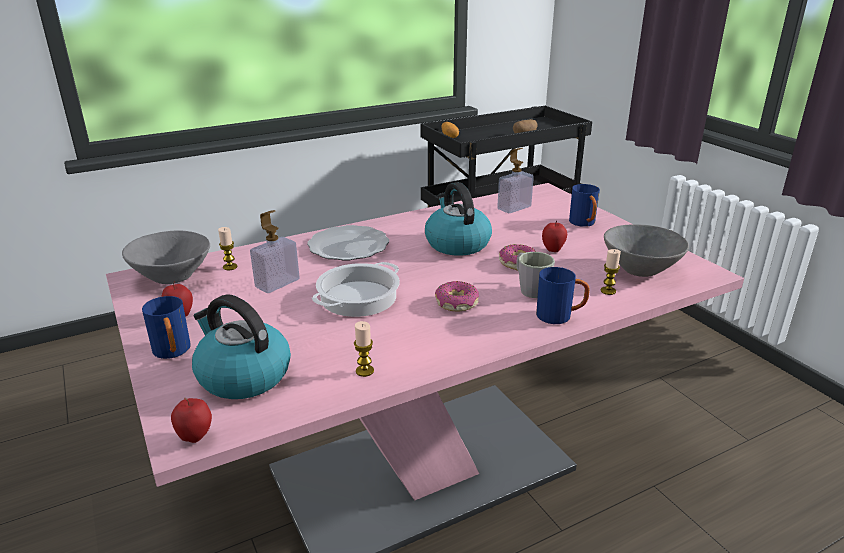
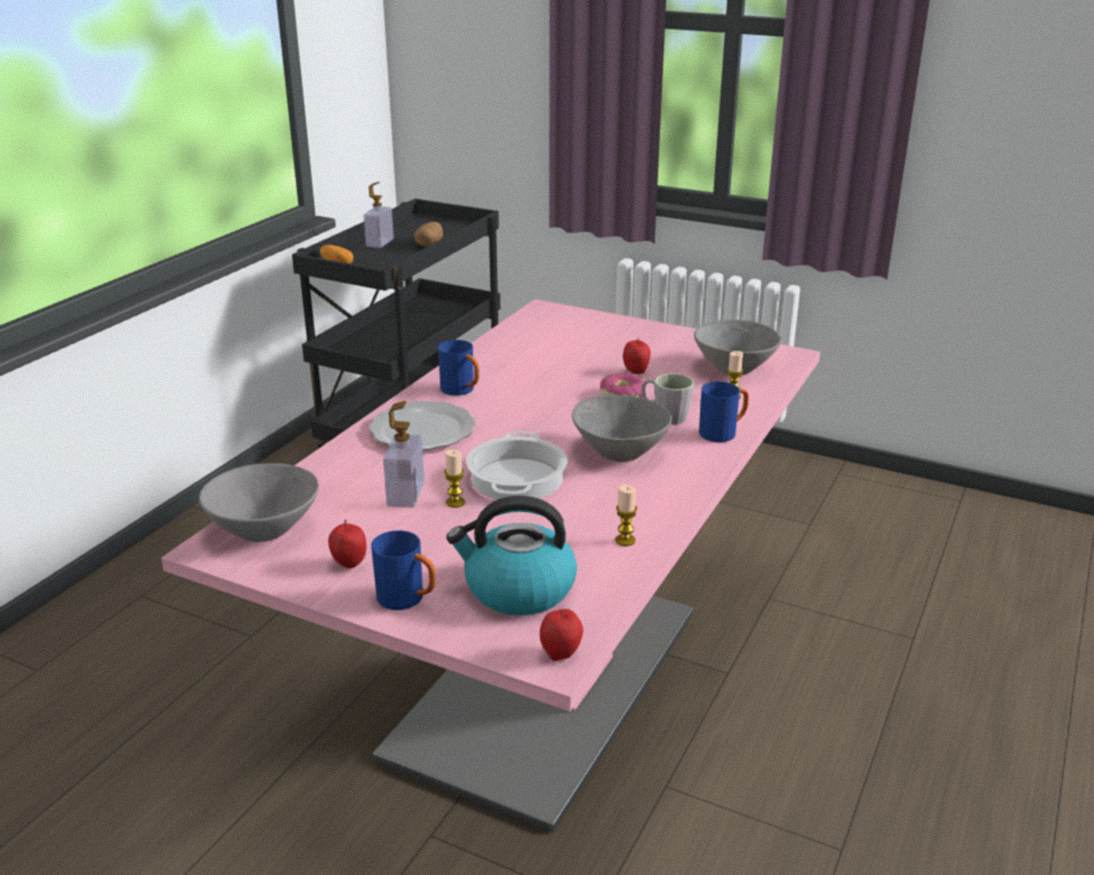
camera: 35 degrees left, 0 degrees up
candle [218,227,237,270] -> candle moved to [444,450,465,508]
kettle [425,182,492,256] -> none
donut [435,281,479,312] -> grey bowl [572,395,672,462]
soap dispenser [497,148,534,213] -> soap dispenser moved to [363,182,394,248]
blue mug [569,184,600,227] -> blue mug moved to [438,340,479,396]

